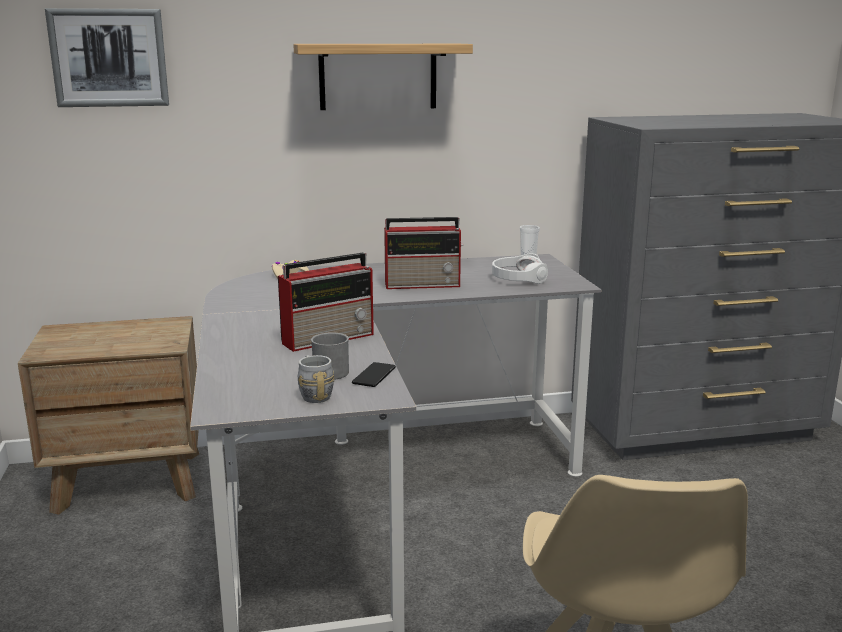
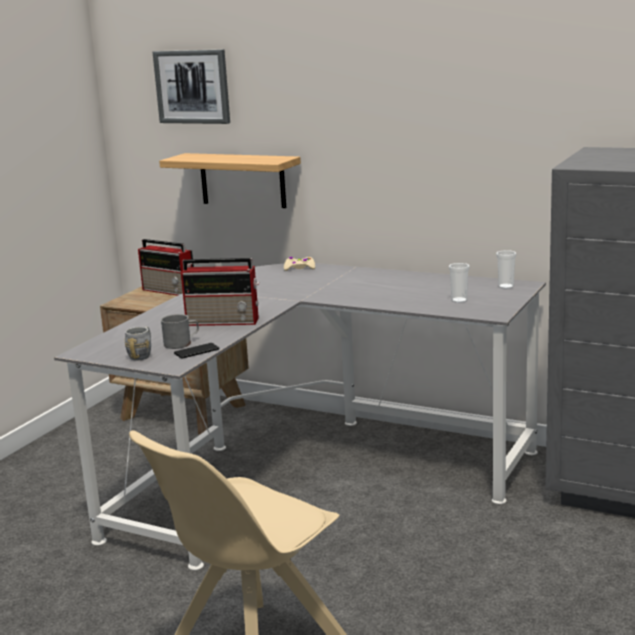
camera: 40 degrees right, 0 degrees up
shelf [293,44,473,110] -> shelf moved to [159,153,301,208]
radio [384,217,464,289] -> radio moved to [138,239,194,296]
white headphones [492,253,548,284] -> cup [449,263,470,303]

